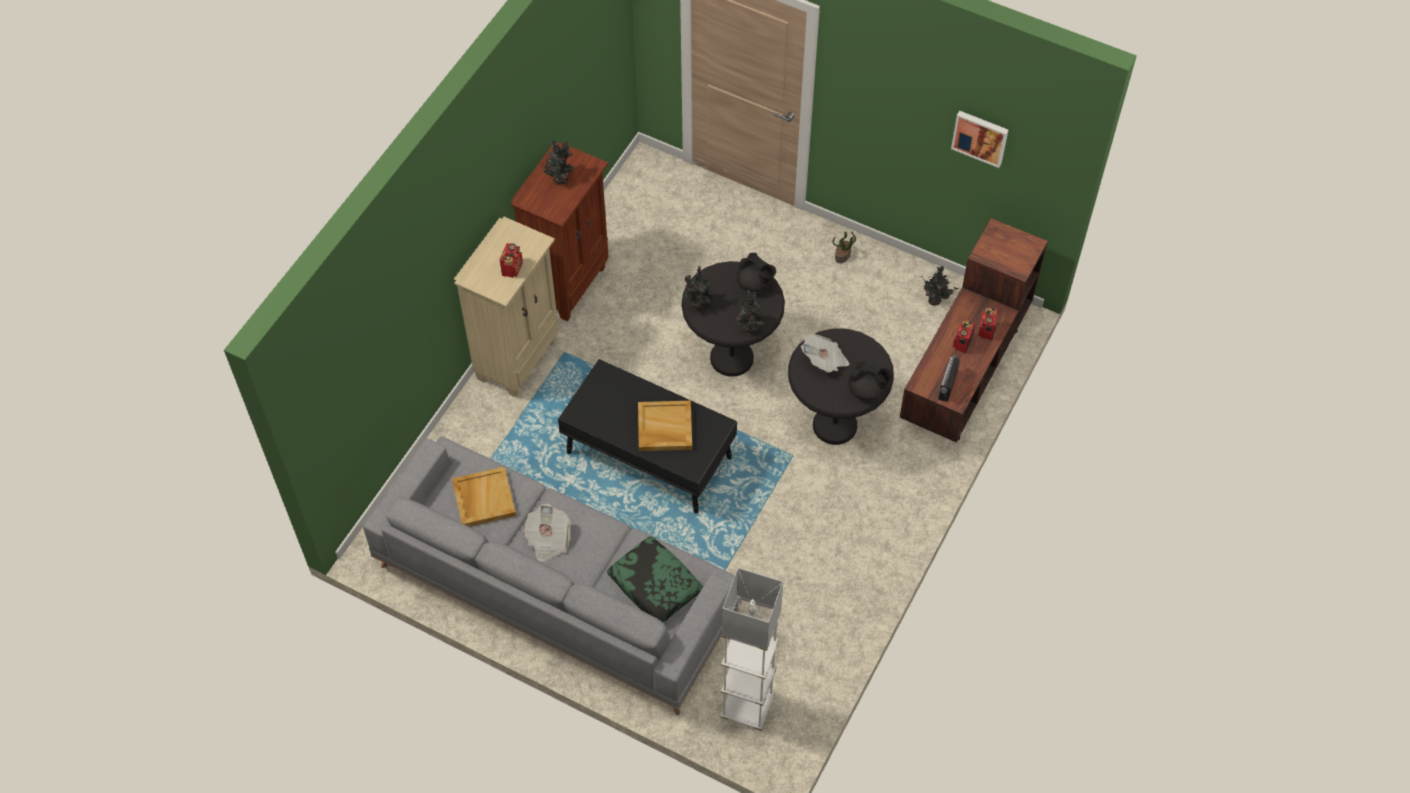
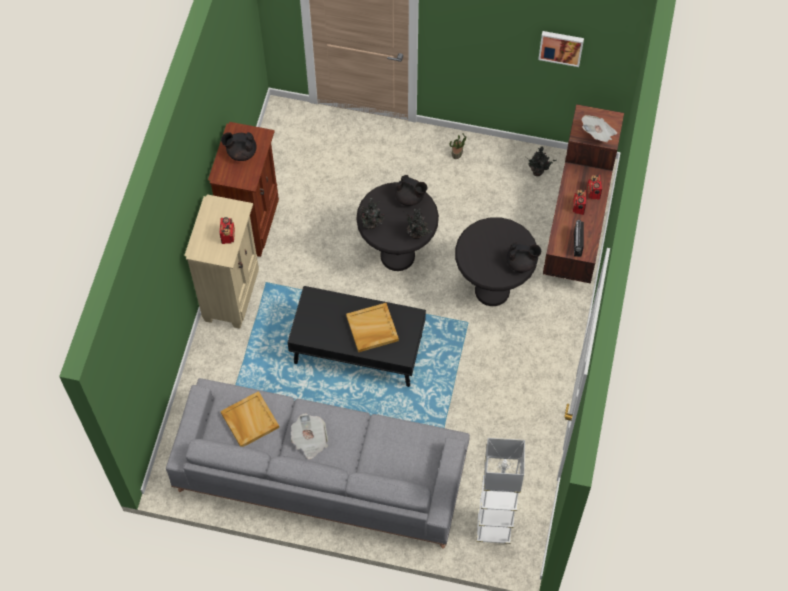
camera: 15 degrees left, 5 degrees up
potted plant [542,140,575,185] -> black teapot [221,132,257,161]
pillow [607,536,703,622] -> none
newspaper [801,333,849,373] -> newspaper moved to [581,115,617,142]

